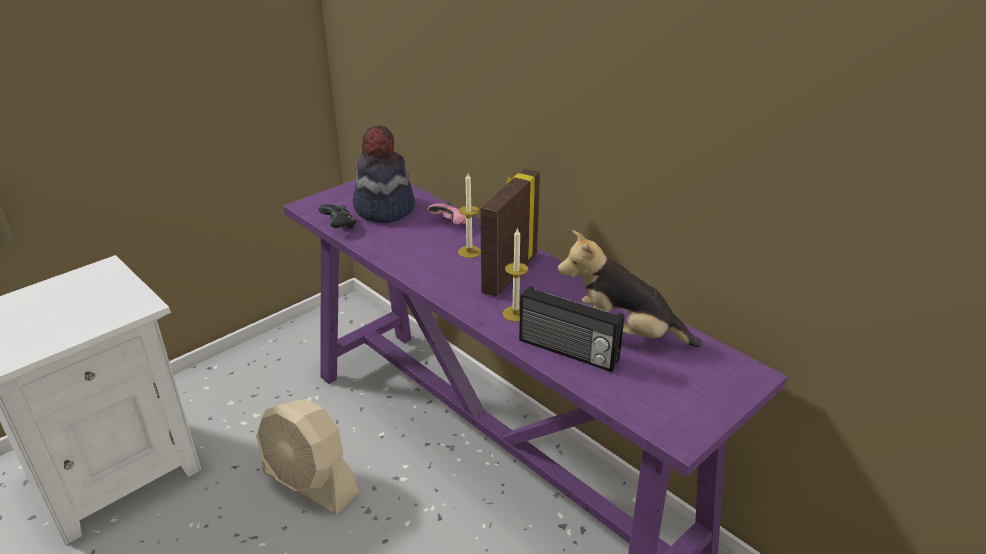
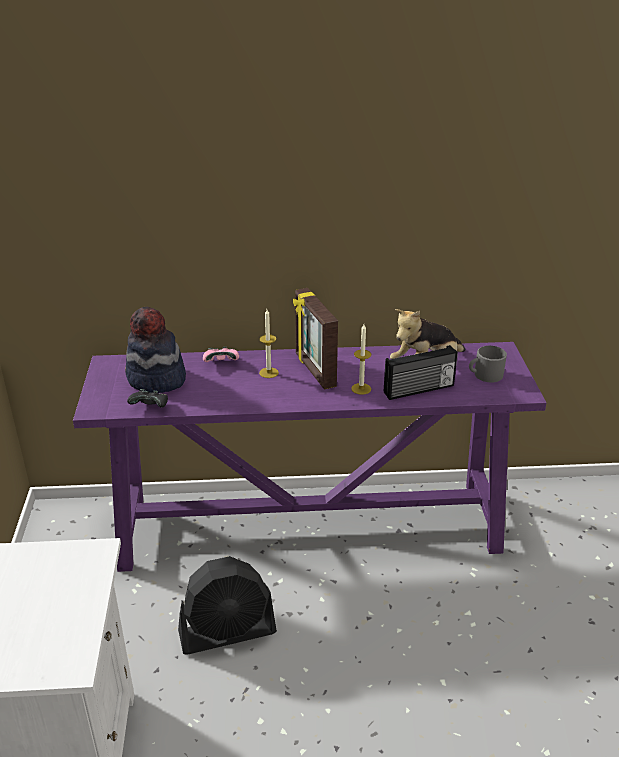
camera: 50 degrees left, 0 degrees up
beige fan [256,399,359,515] -> black fan [178,556,277,655]
none -> grey mug [469,346,507,382]

